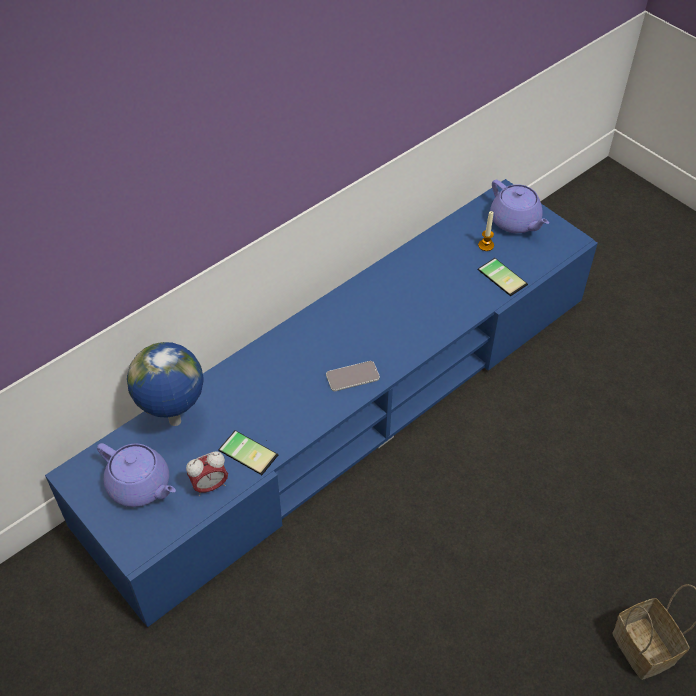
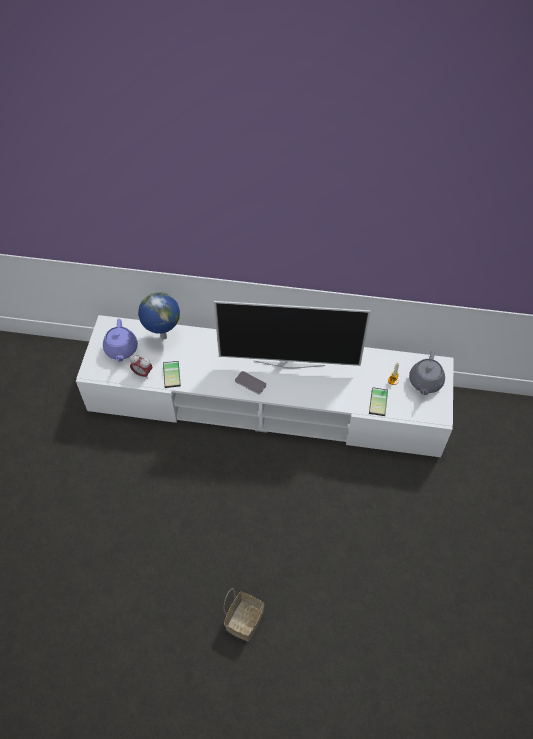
camera: 50 degrees right, 5 degrees up
blue tv stand [45,179,598,627] -> white tv stand [76,315,454,457]
purple teapot [490,180,549,233] -> grey teapot [409,351,445,395]
none -> television [214,301,371,368]

